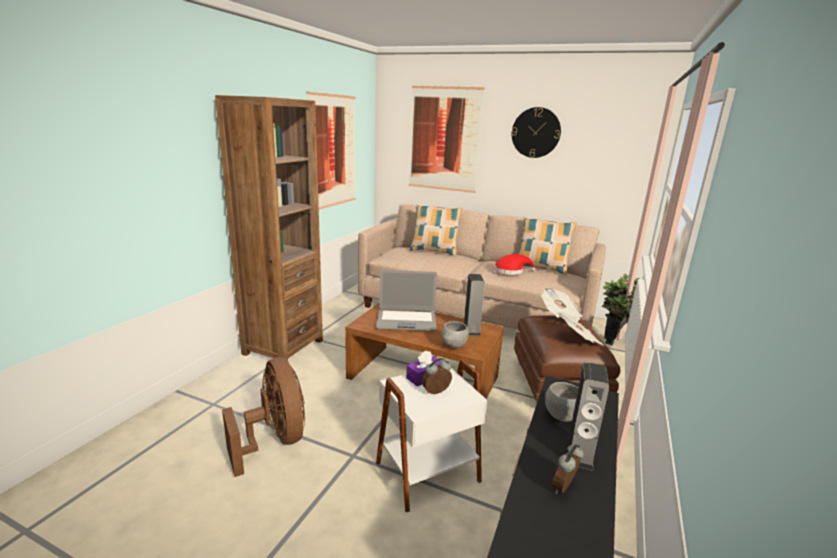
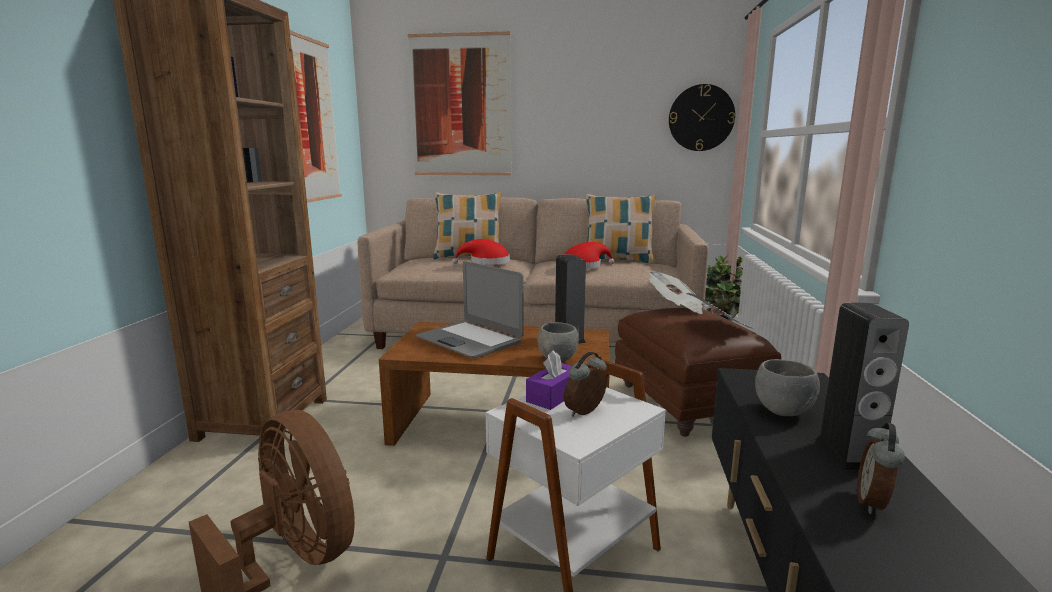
camera: 15 degrees left, 5 degrees down
laptop [376,270,437,331] -> laptop turned 60 degrees clockwise [416,261,524,358]
wall clock [512,107,561,158] -> wall clock moved to [669,84,735,151]
none -> red hat [452,239,510,265]

